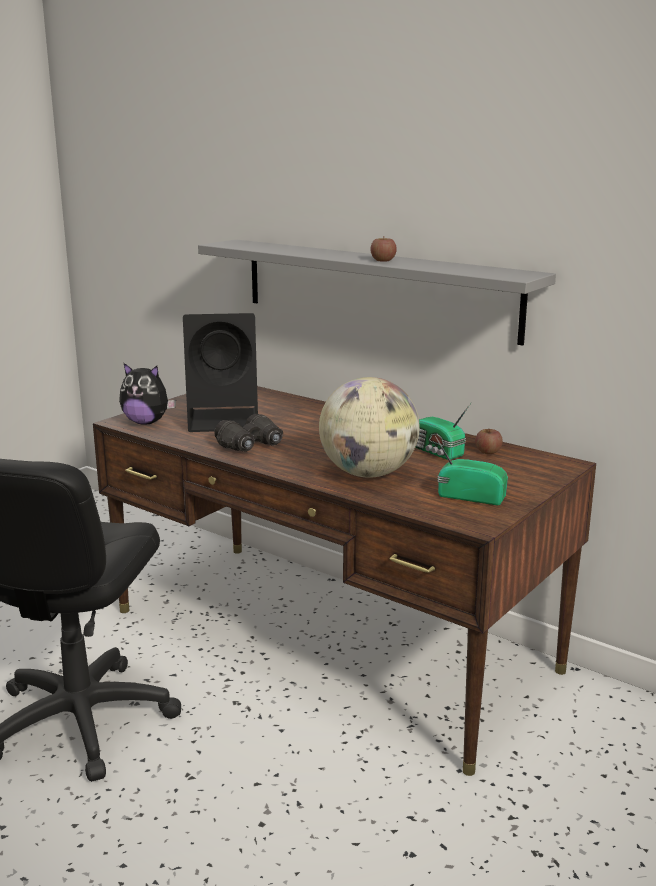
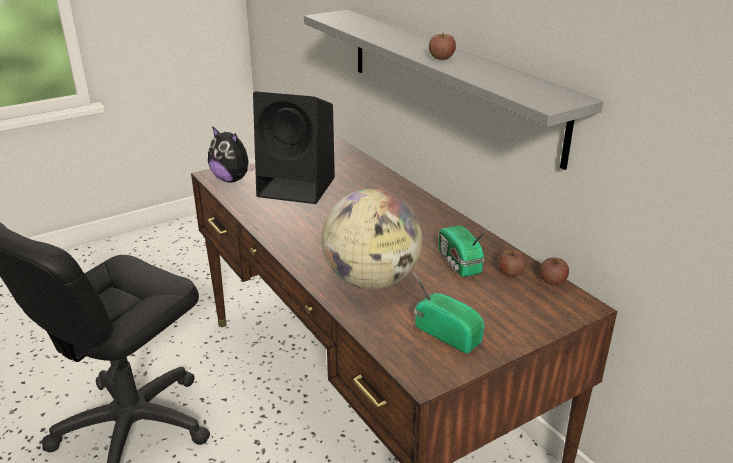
camera: 20 degrees right, 10 degrees up
black binoculars [214,414,283,452] -> none
none -> apple [540,257,569,285]

